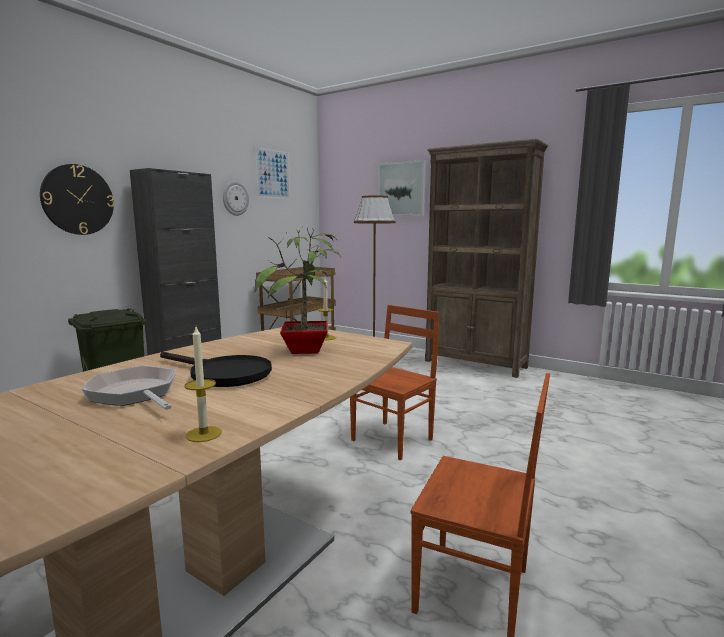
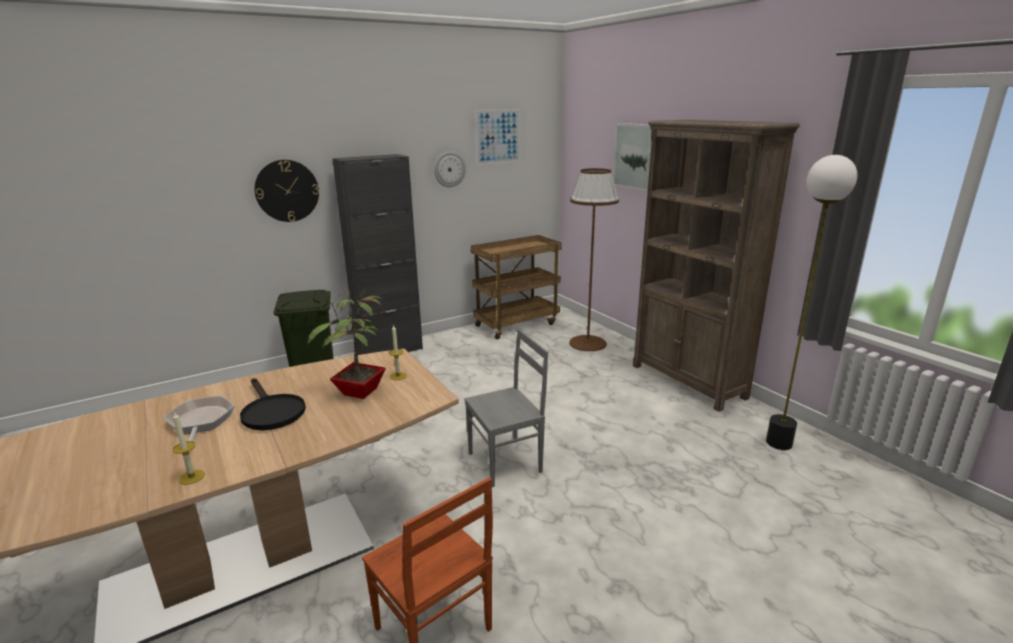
camera: 25 degrees right, 10 degrees up
brown chair [350,305,439,460] -> grey chair [465,329,548,487]
none -> floor lamp [766,155,858,450]

